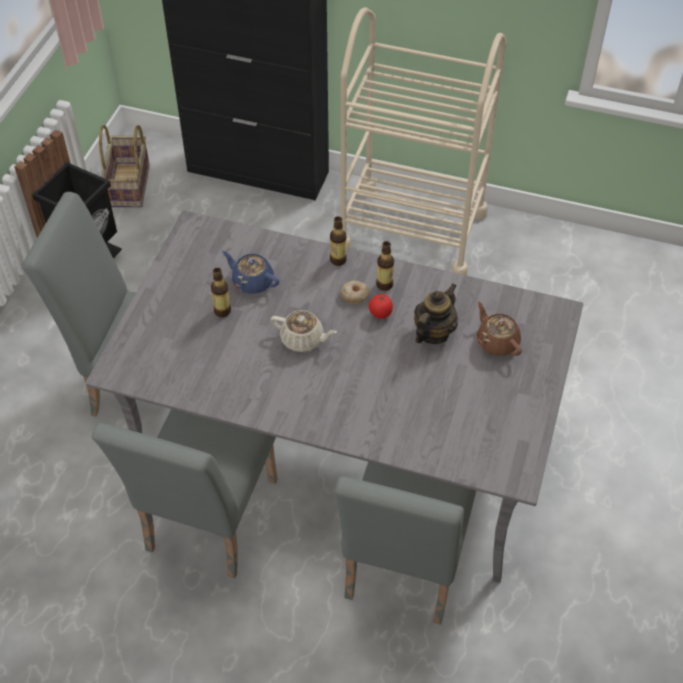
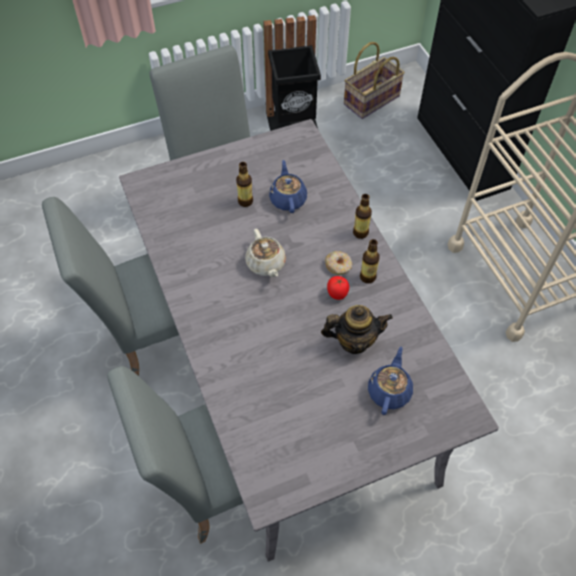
camera: 50 degrees right, 5 degrees up
brown teapot [477,301,522,356] -> blue teapot [368,346,413,415]

